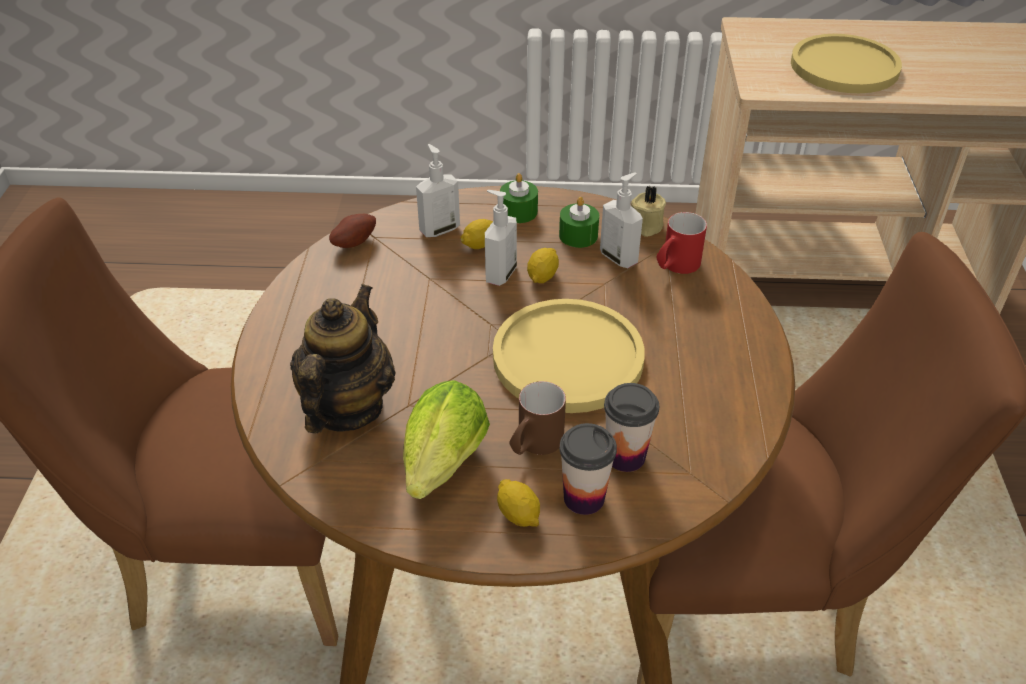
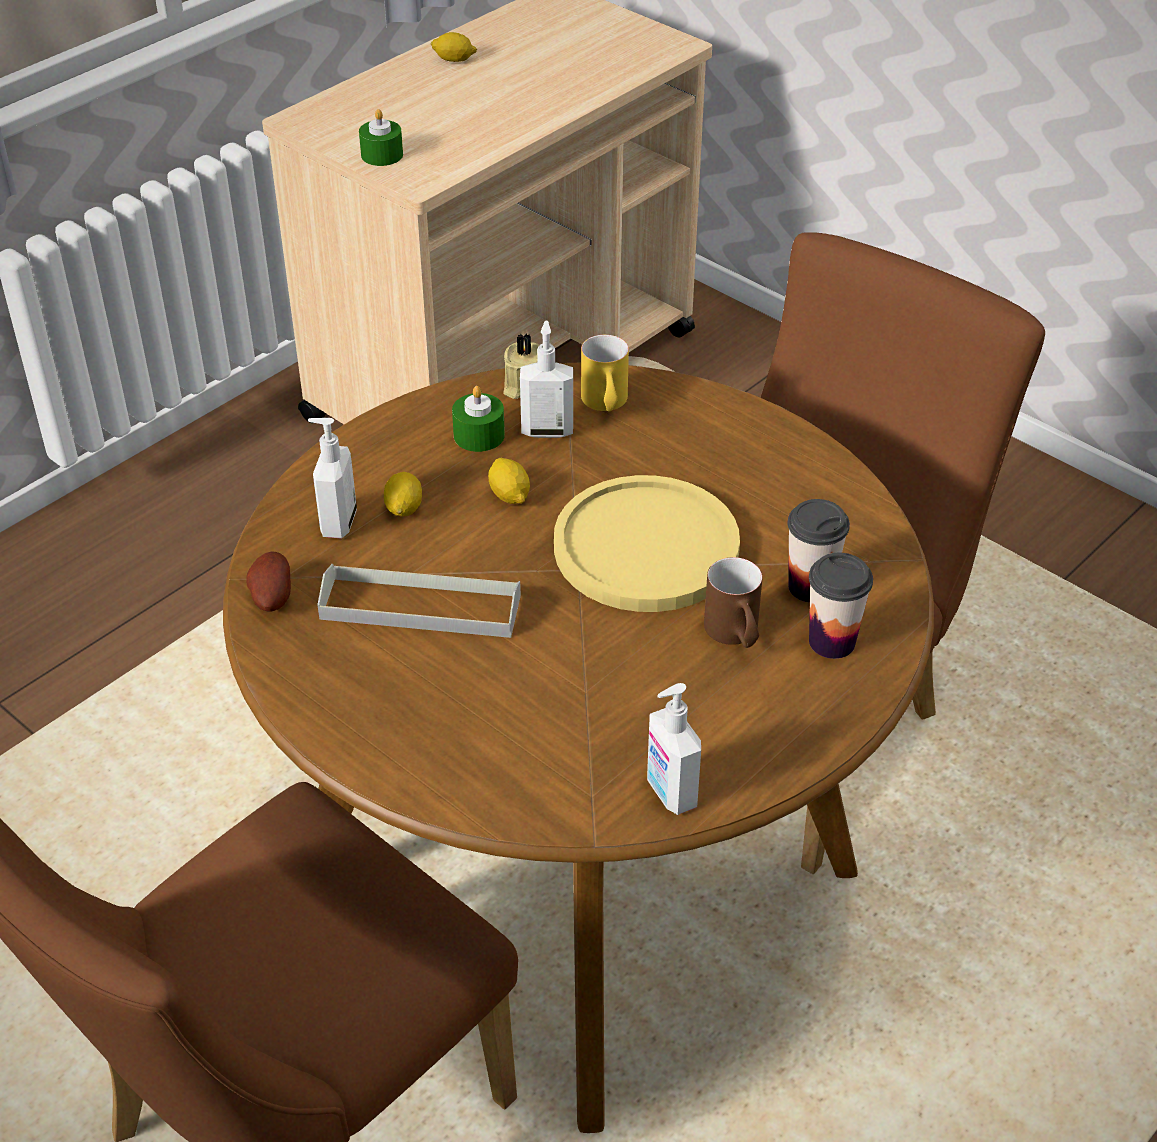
camera: 50 degrees left, 0 degrees up
teapot [290,284,396,433] -> none
lettuce [403,380,490,499] -> none
soap dispenser [485,190,517,286] -> soap dispenser moved to [647,683,701,815]
lemon [497,479,540,527] -> lemon moved to [431,32,477,62]
green candle [500,173,538,223] -> green candle moved to [359,109,403,166]
red mug [657,212,707,274] -> yellow mug [581,335,629,411]
yellow plate [791,34,902,93] -> none
none -> grey tray [317,564,521,638]

